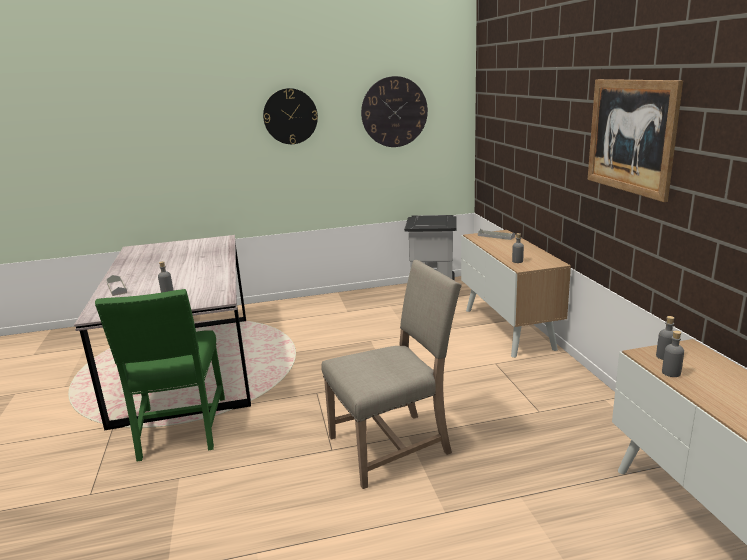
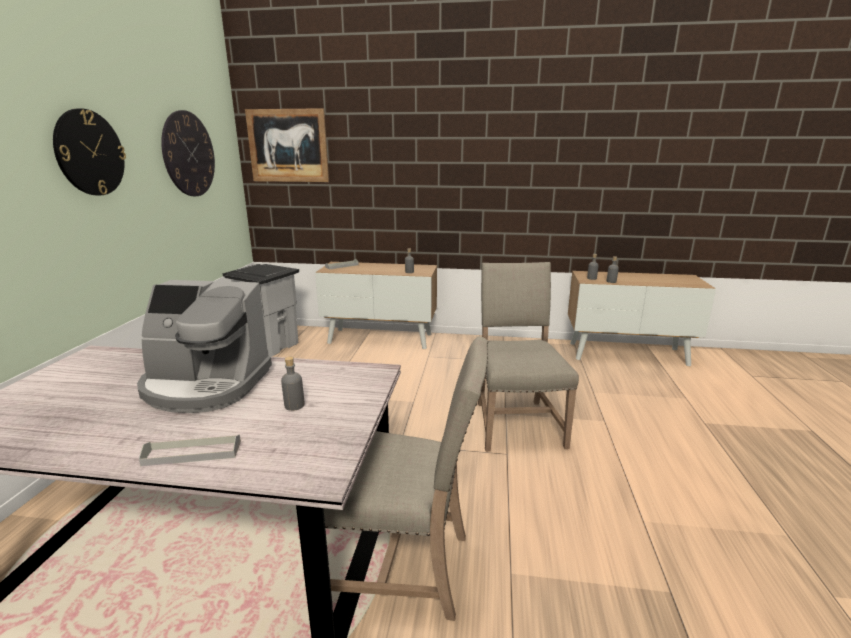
camera: 70 degrees left, 0 degrees up
green chair [95,289,225,462] -> beige chair [324,336,488,621]
picture [588,79,683,202] -> picture moved to [245,108,329,182]
none -> coffee machine [137,280,272,413]

